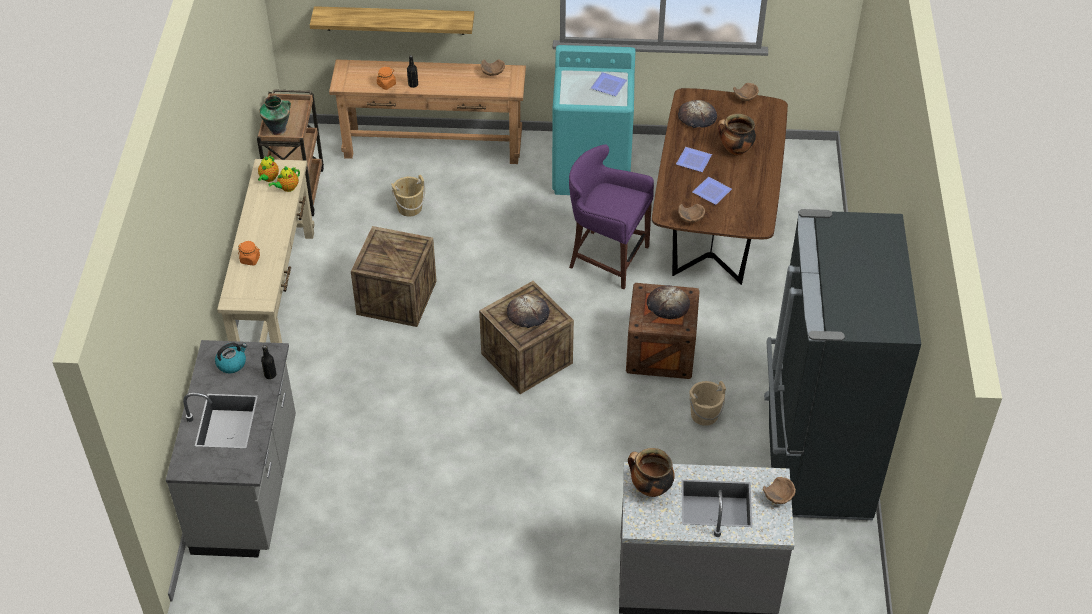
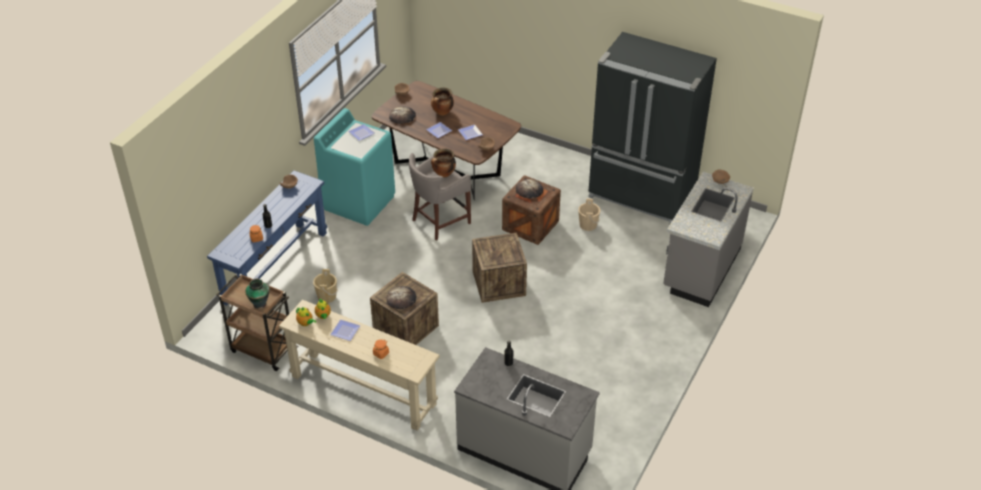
camera: 65 degrees left, 5 degrees down
kettle [215,343,247,373] -> none
shelf [310,6,474,35] -> none
brown console table [329,59,526,164] -> blue console table [207,170,327,306]
bread [507,294,550,328] -> bread moved to [387,286,417,309]
purple stool [569,144,654,289] -> grey stool [409,153,471,241]
cooking pot [628,448,675,497] -> cooking pot moved to [431,149,456,177]
none -> plate [330,320,360,341]

